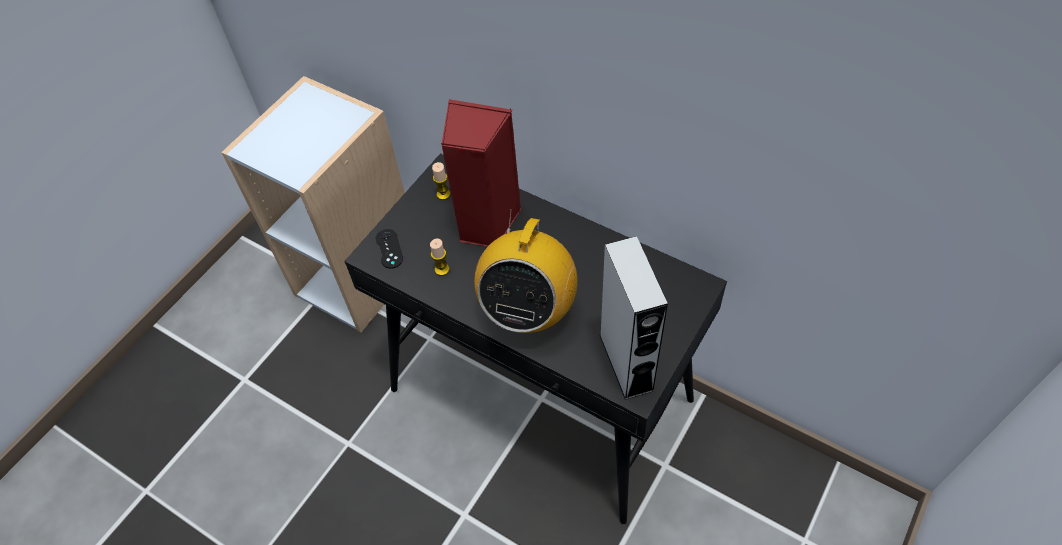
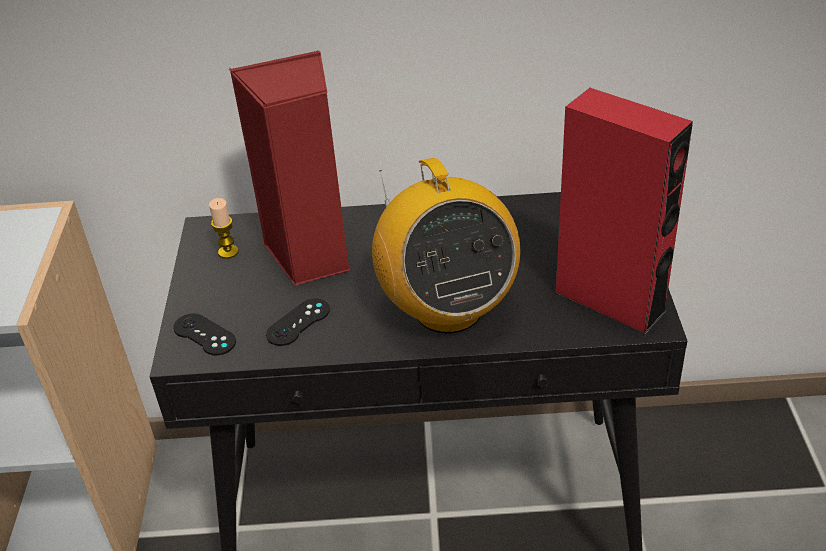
camera: 35 degrees left, 15 degrees down
candle [430,238,450,276] -> black game controller [266,298,330,346]
grey speaker [599,236,668,400] -> red speaker [554,88,693,336]

